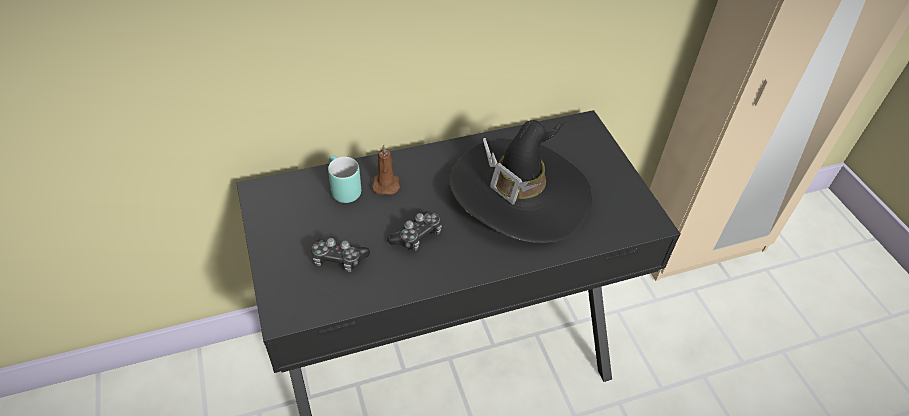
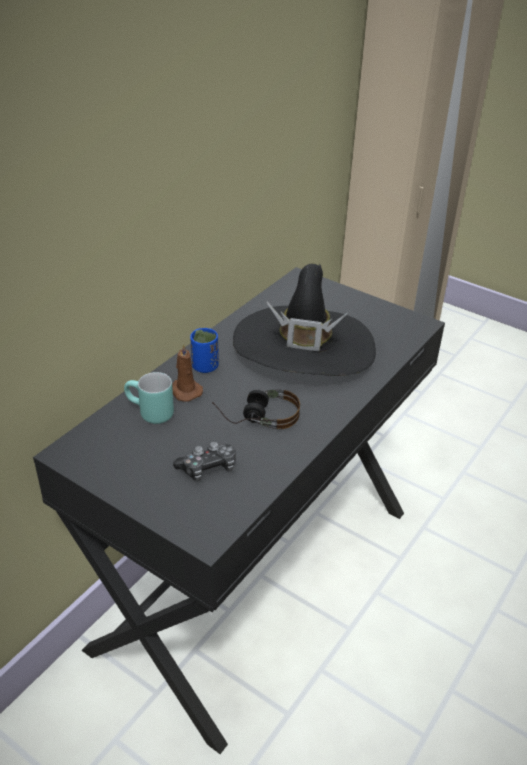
camera: 35 degrees left, 10 degrees down
game controller [387,211,442,251] -> headphones [212,390,300,429]
none -> blue cup [190,328,219,373]

